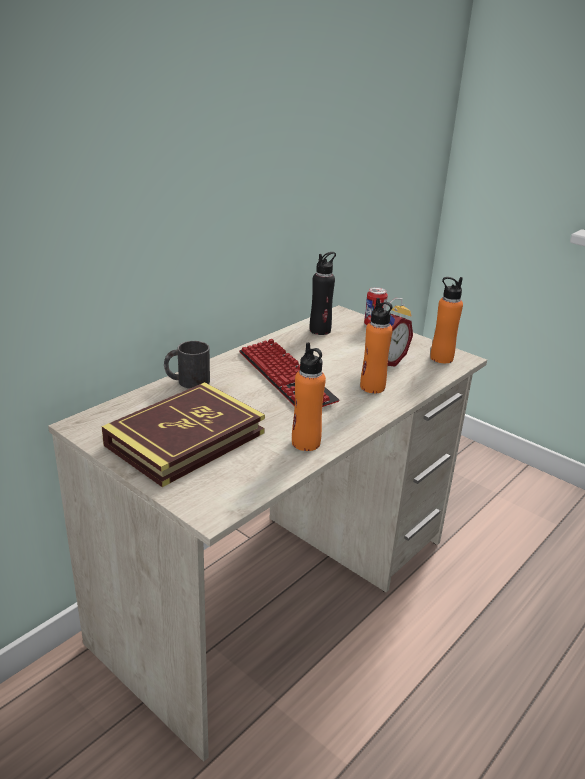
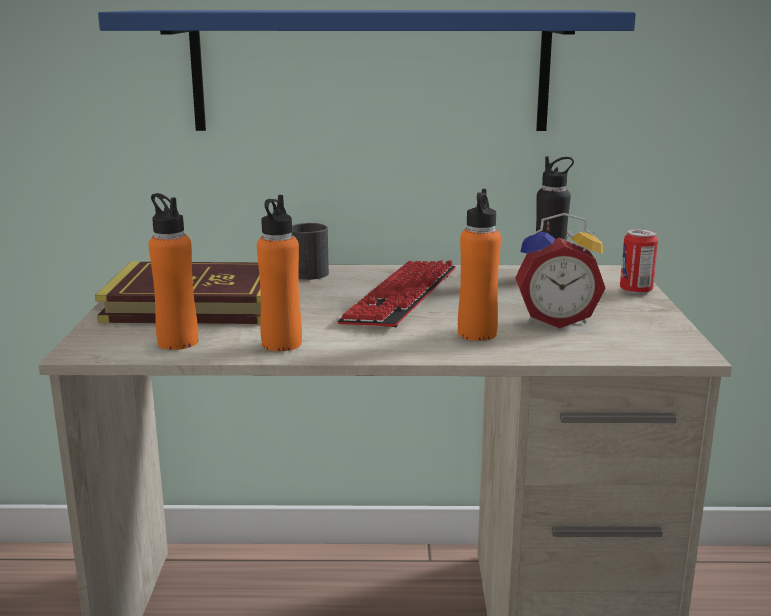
camera: 50 degrees right, 10 degrees down
orange bottle [430,277,463,363] -> orange bottle moved to [149,193,198,350]
none -> blue shelf [98,10,636,131]

